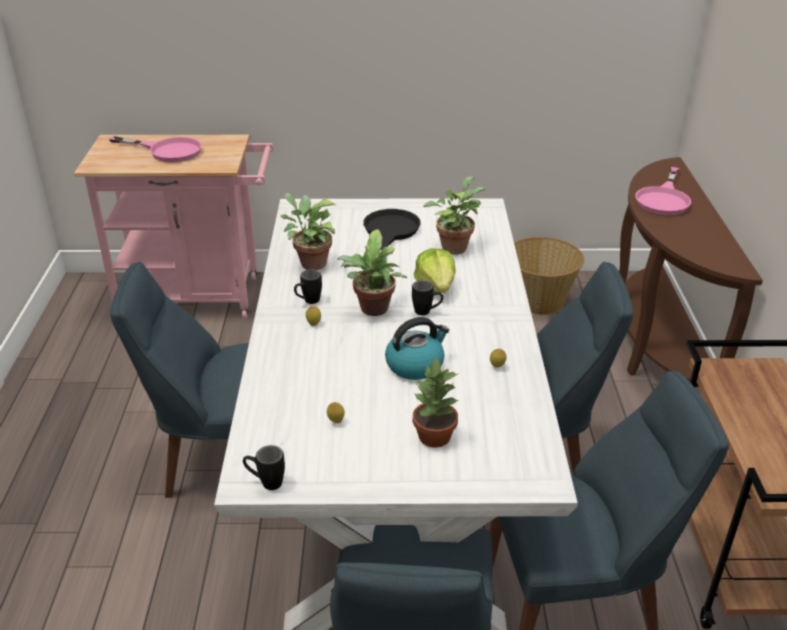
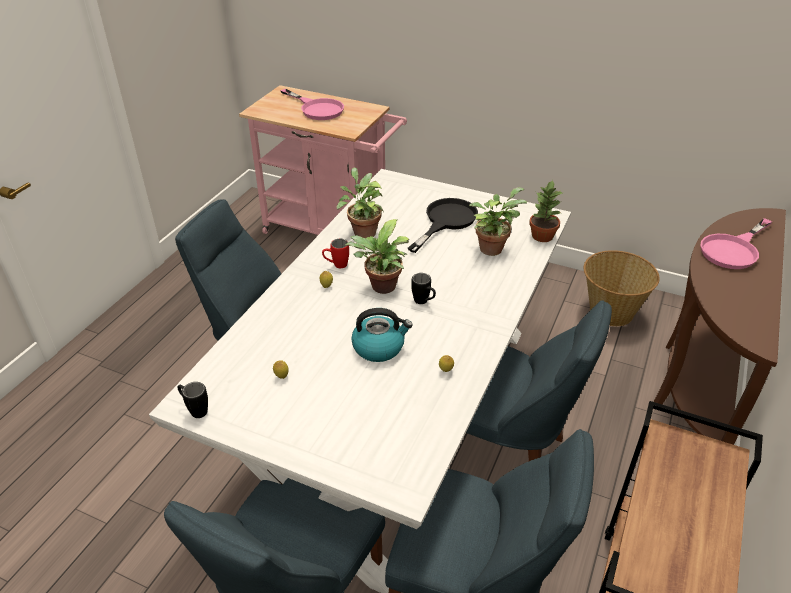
camera: 25 degrees right, 5 degrees up
black mug [294,269,322,304] -> red mug [322,239,349,268]
potted plant [413,356,459,448] -> potted plant moved to [529,180,562,242]
lettuce [414,248,456,293] -> none

